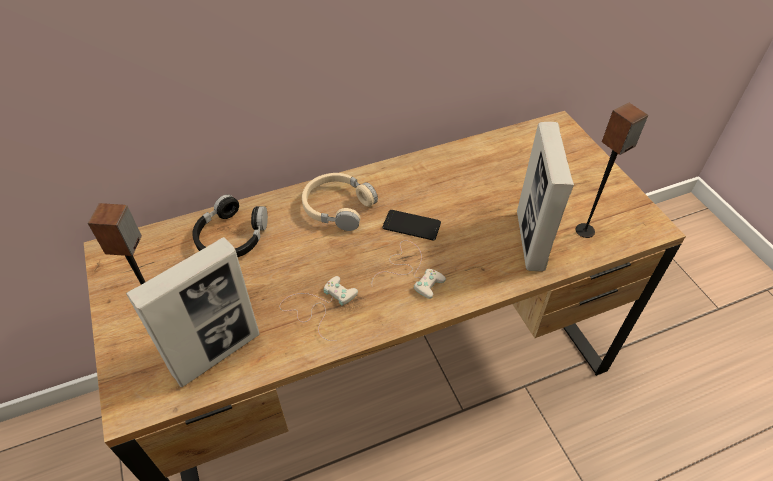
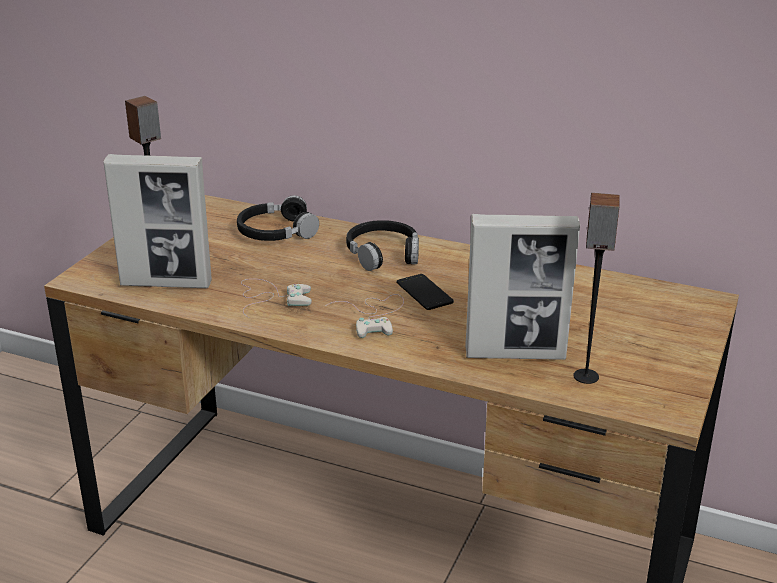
camera: 45 degrees right, 20 degrees down
beige headphones [302,173,378,231] -> black headphones [346,220,419,271]
picture frame [517,122,574,271] -> picture frame turned 135 degrees counterclockwise [465,214,580,360]

